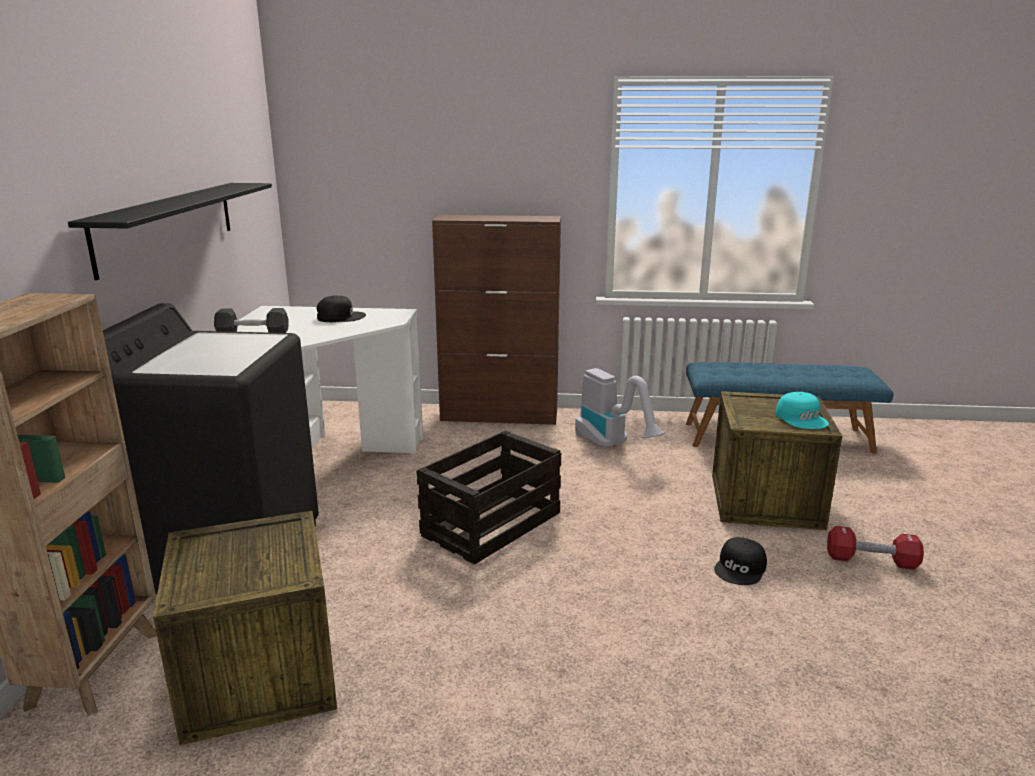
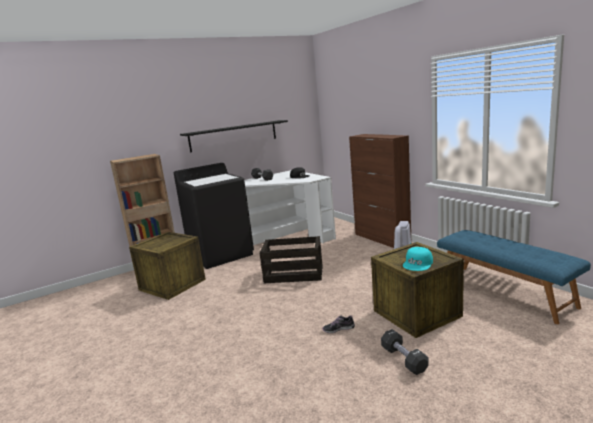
camera: 55 degrees right, 5 degrees down
black cap [714,537,767,585] -> shoe [322,316,355,333]
red dumbbell [827,526,924,570] -> black dumbbell [381,329,429,375]

